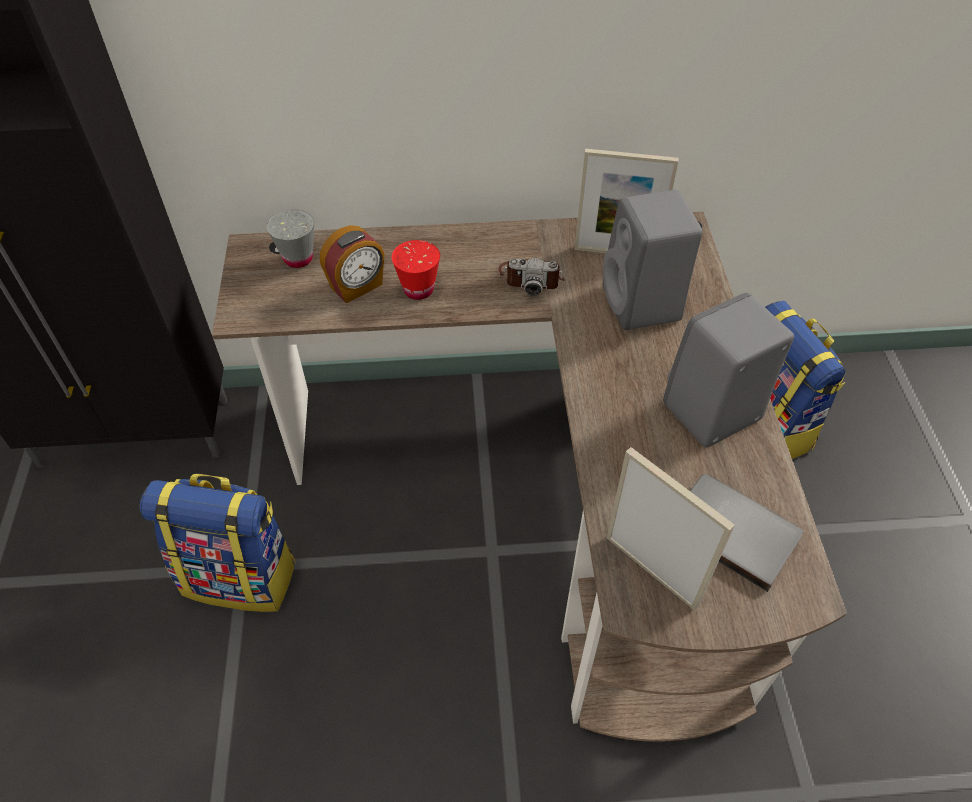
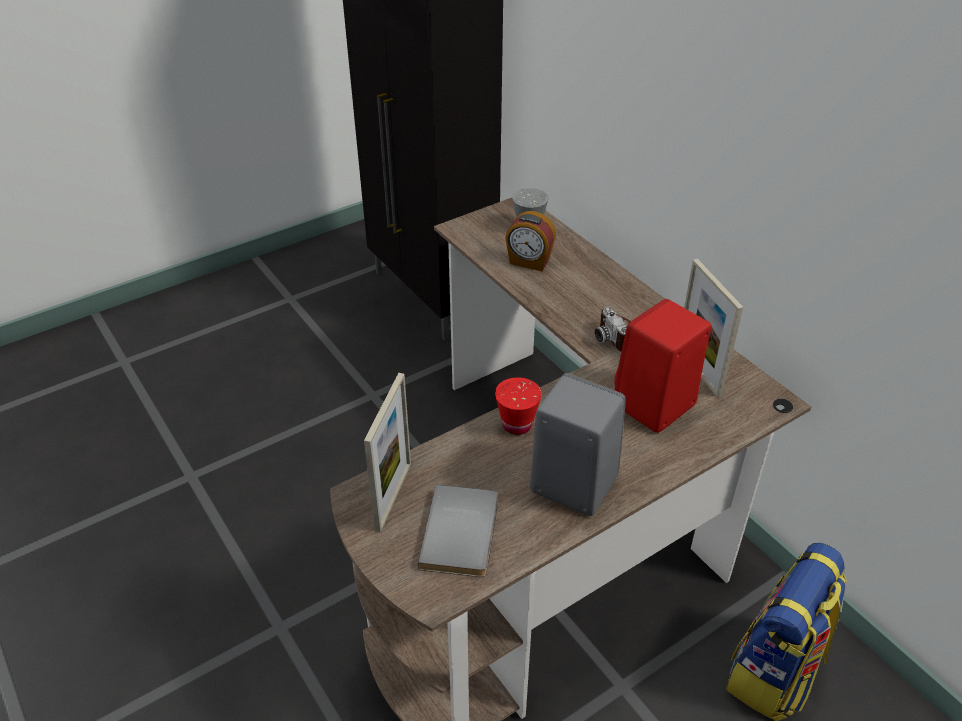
camera: 60 degrees right, 10 degrees down
backpack [140,474,296,612] -> none
red cup [392,240,440,300] -> red cup moved to [495,377,542,435]
grey speaker [603,190,702,330] -> red speaker [614,299,711,433]

